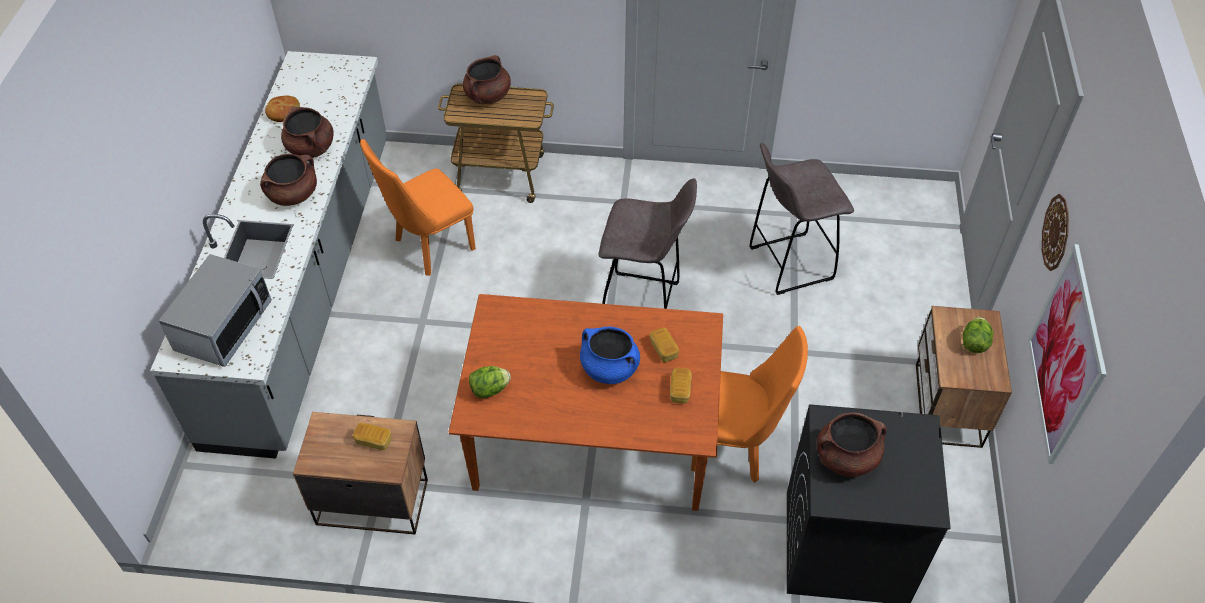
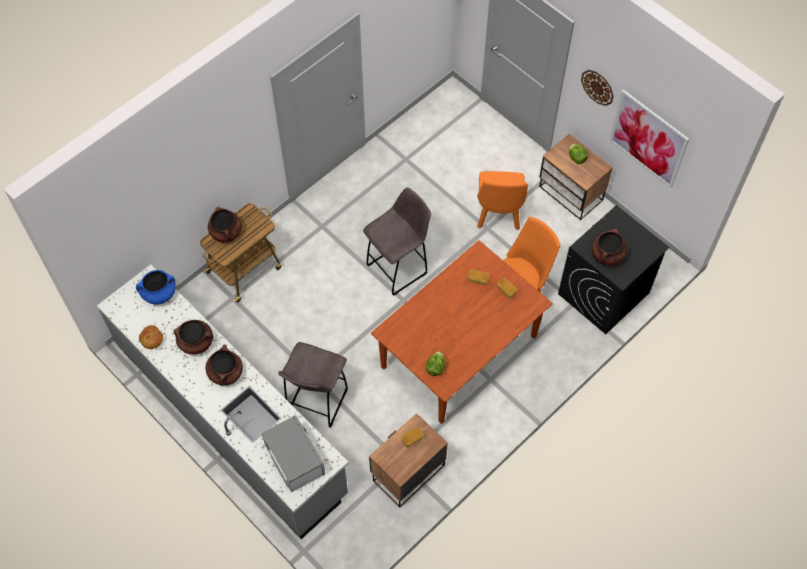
camera: 50 degrees left, 10 degrees up
orange chair [360,139,476,276] -> orange chair moved to [477,171,528,230]
blue cooking pot [580,327,640,384] -> blue cooking pot moved to [136,270,176,304]
grey stool [749,142,854,295] -> grey stool moved to [278,342,348,428]

